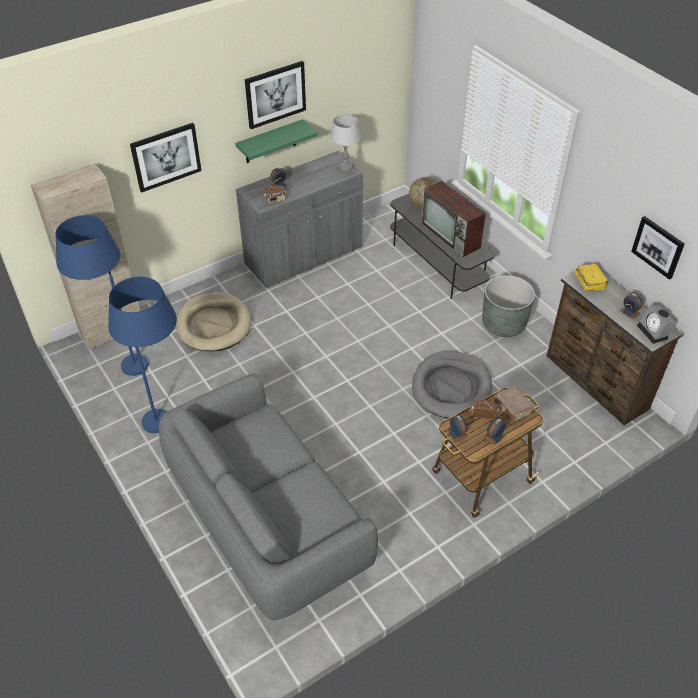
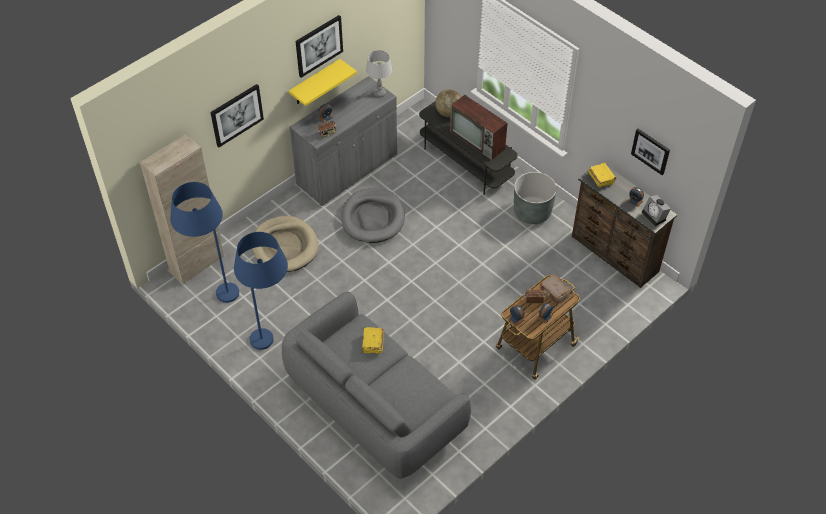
camera: 10 degrees left, 5 degrees up
green shelf [235,119,318,163] -> yellow shelf [289,59,357,106]
grey dog bed [412,351,492,419] -> grey dog bed moved to [341,188,405,243]
none -> yellow book [362,327,384,354]

